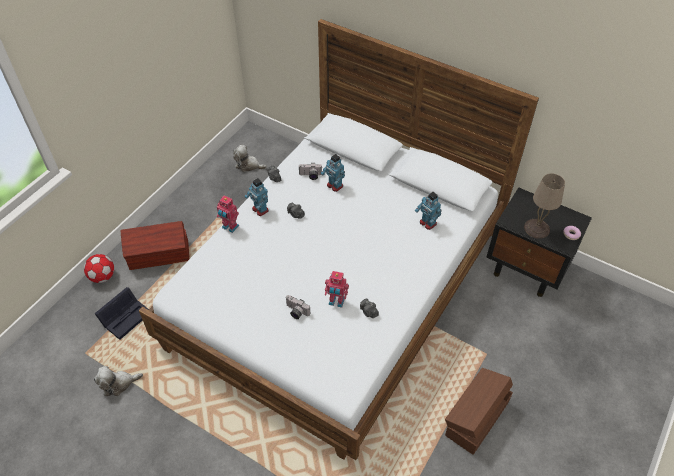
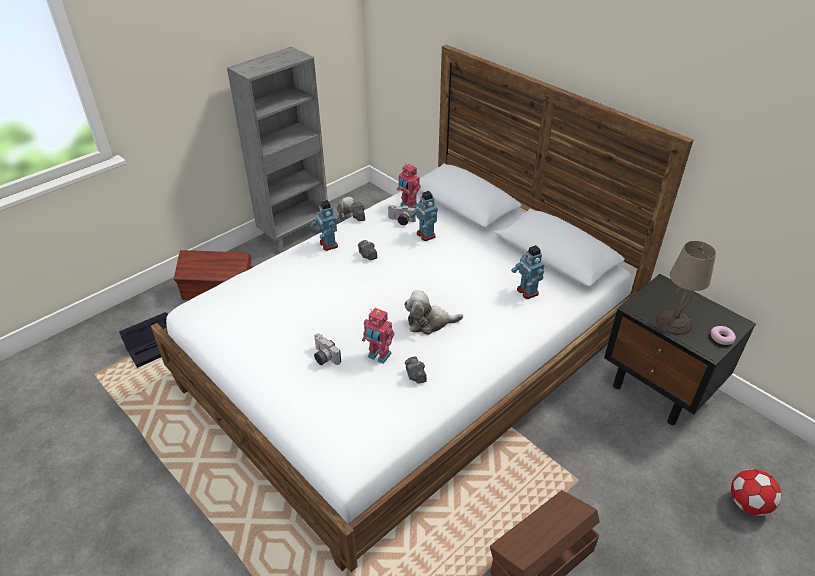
camera: 15 degrees right, 10 degrees down
football [84,254,114,283] -> football moved to [731,469,781,516]
plush toy [94,366,143,396] -> plush toy moved to [404,290,463,335]
toy robot [217,195,239,233] -> toy robot moved to [397,163,421,208]
none -> grey bookcase [227,47,328,254]

